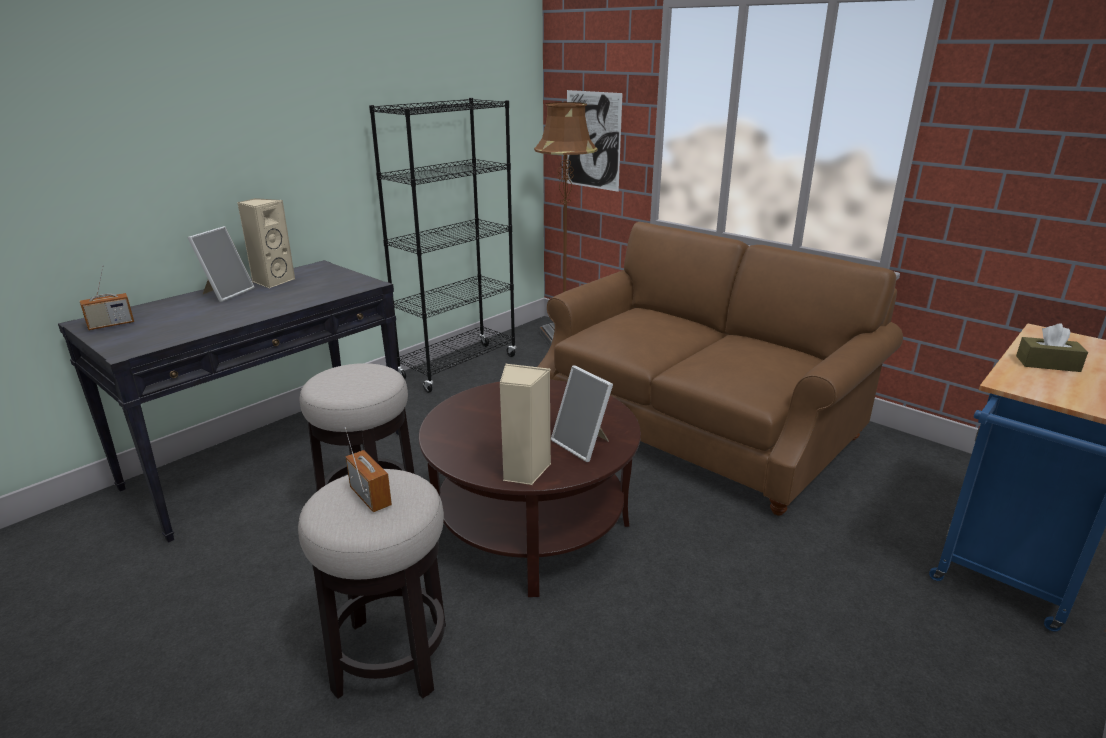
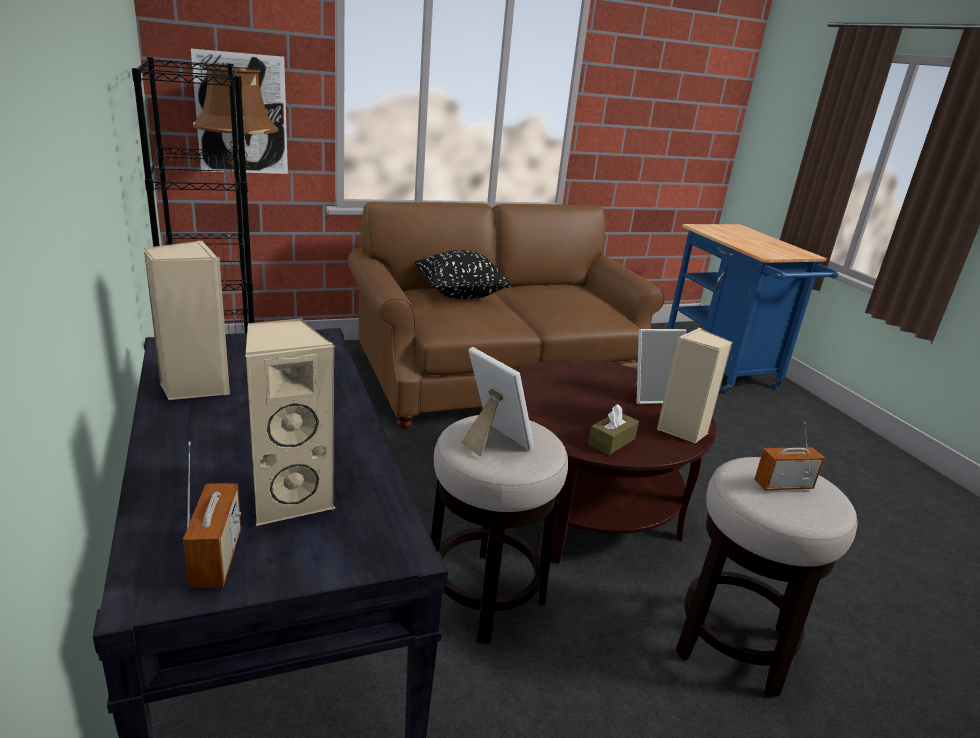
camera: 65 degrees left, 0 degrees up
picture frame [188,226,255,302] -> picture frame moved to [461,347,534,457]
brown tissue box [1016,323,1088,372] -> brown tissue box moved to [588,404,639,455]
none -> beige speaker [245,318,335,527]
none -> black pillow [415,250,511,299]

